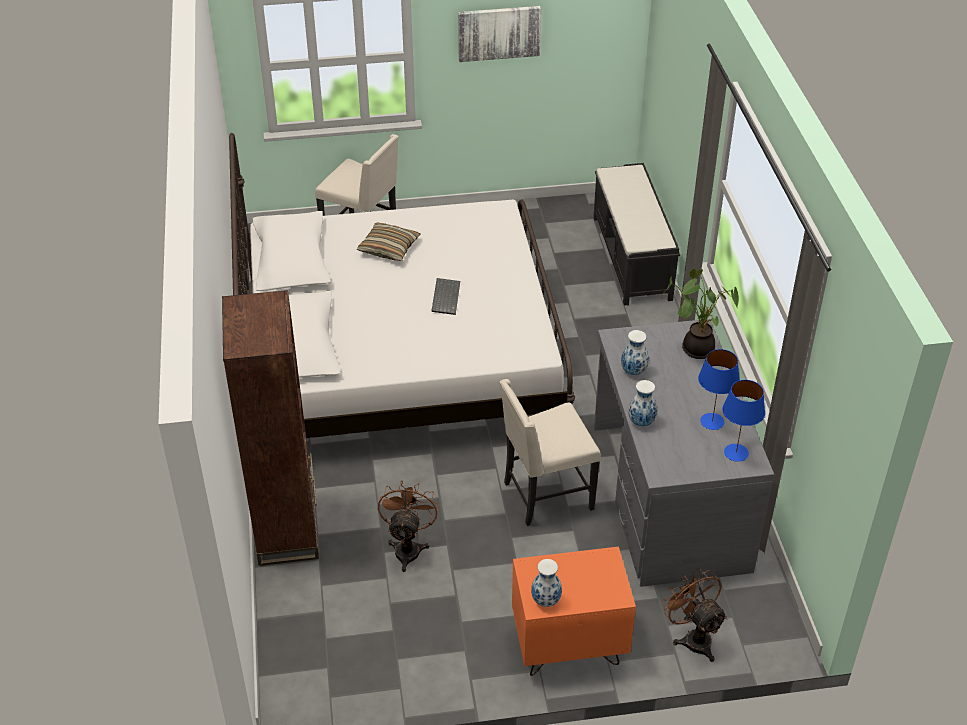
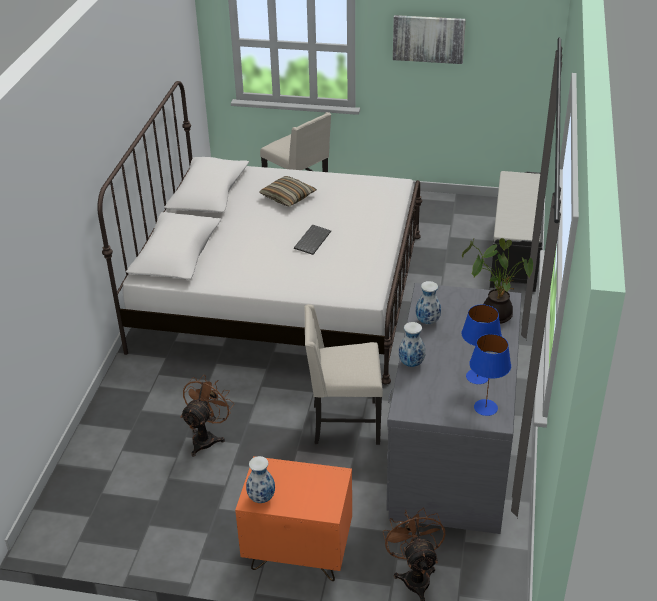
camera: 20 degrees right, 5 degrees down
brown bookcase [222,290,319,566] -> none

